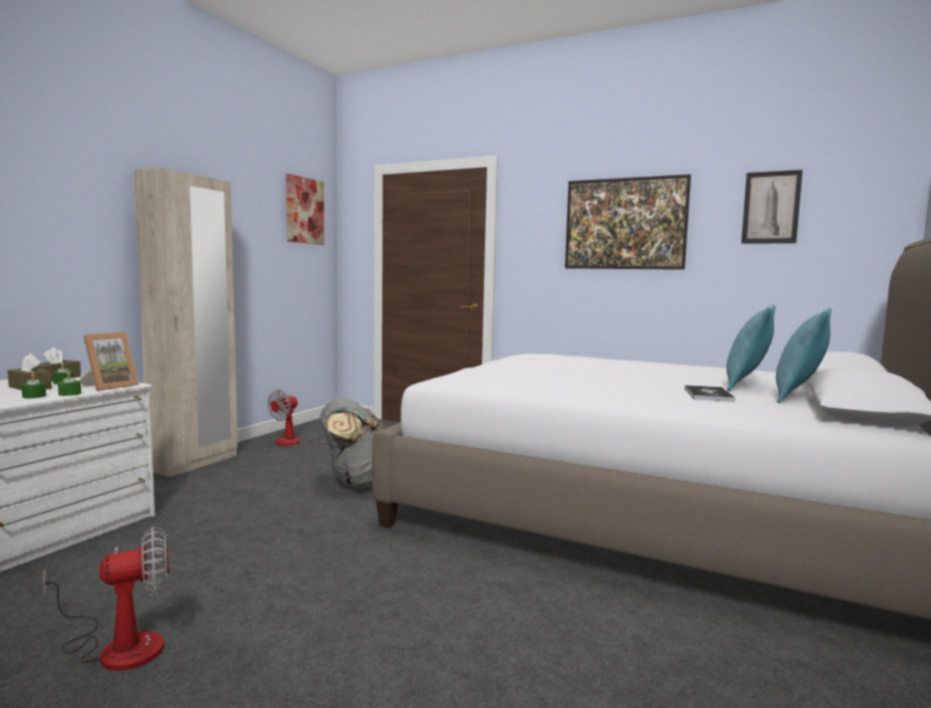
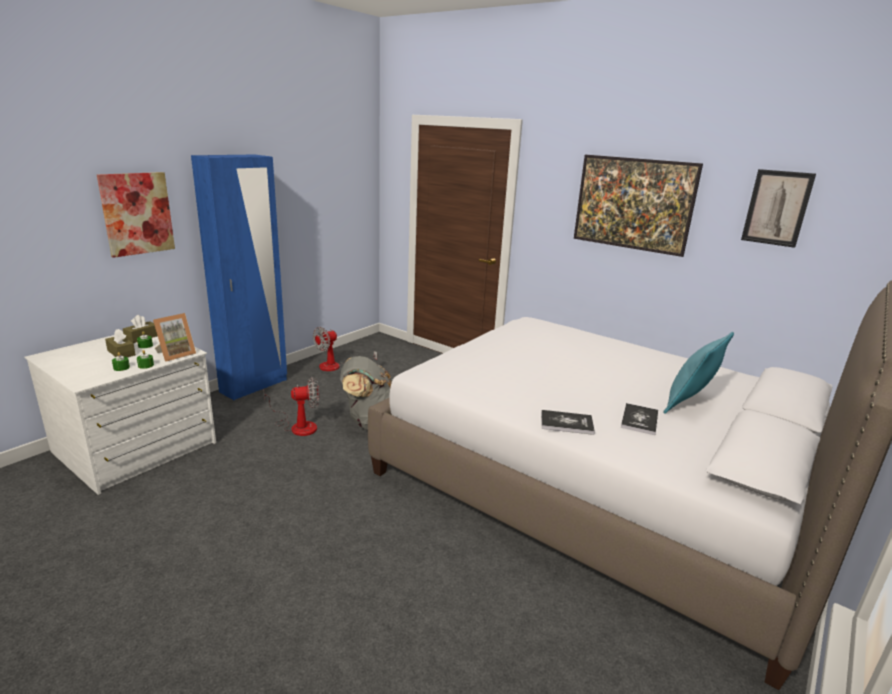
camera: 10 degrees right, 15 degrees up
fan [42,527,169,671] -> fan moved to [264,377,319,436]
beige wardrobe [134,168,238,477] -> blue wardrobe [191,155,287,400]
picture [286,174,324,245] -> picture moved to [97,172,175,258]
turquoise pillow [776,308,832,403] -> none
none -> book [541,410,595,435]

